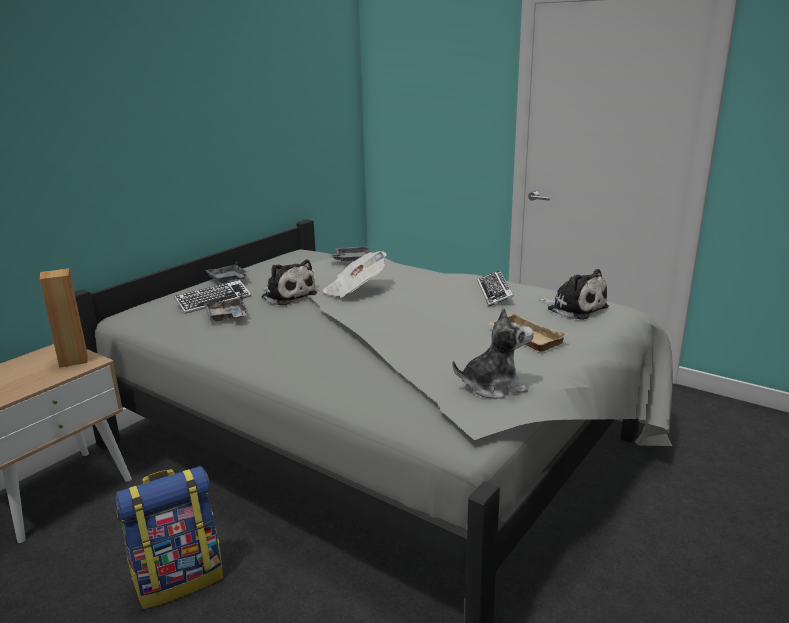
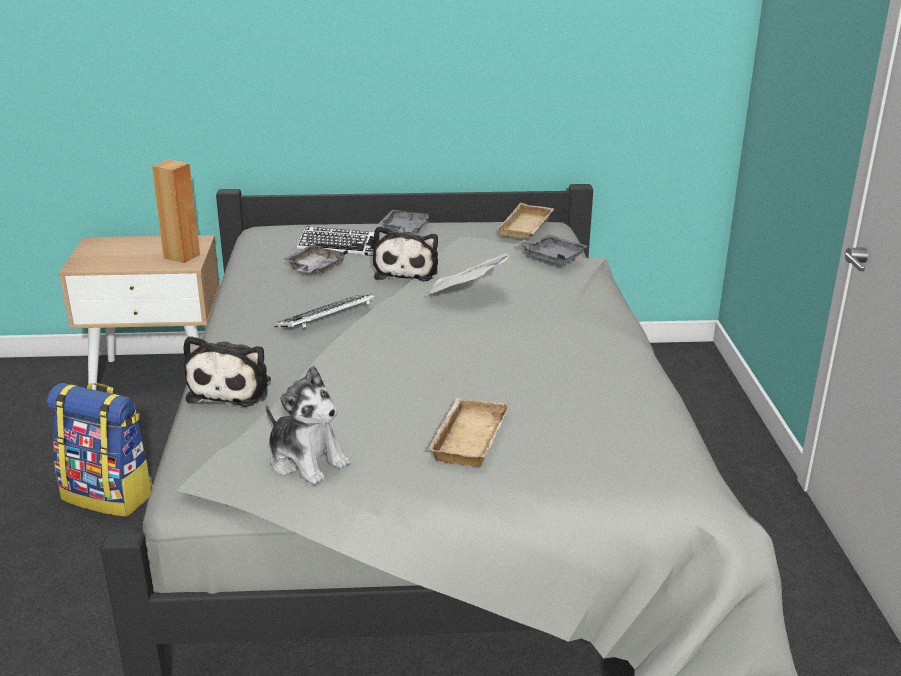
camera: 50 degrees right, 5 degrees up
keyboard [478,270,514,306] -> keyboard moved to [274,294,375,328]
plush toy [539,269,609,320] -> plush toy moved to [183,336,271,407]
none -> beige tray [497,203,555,239]

